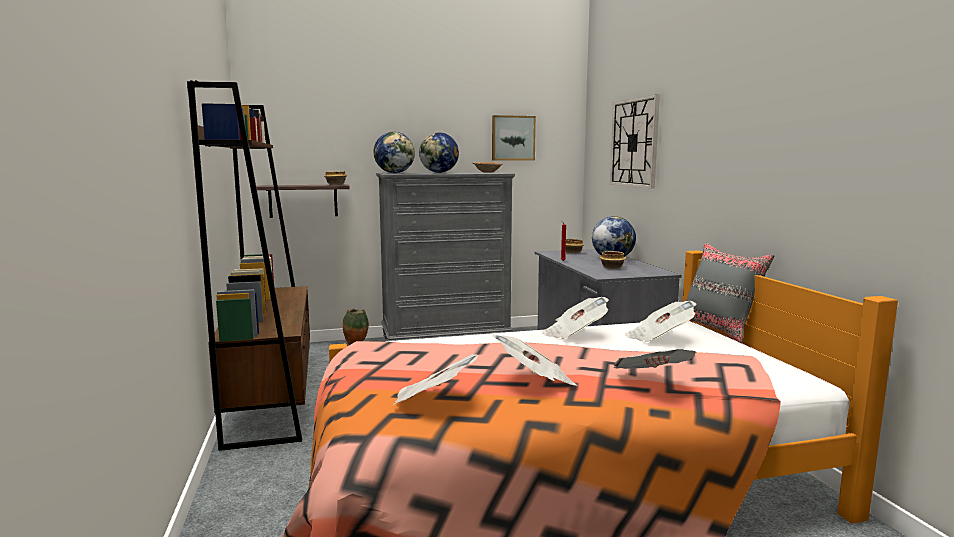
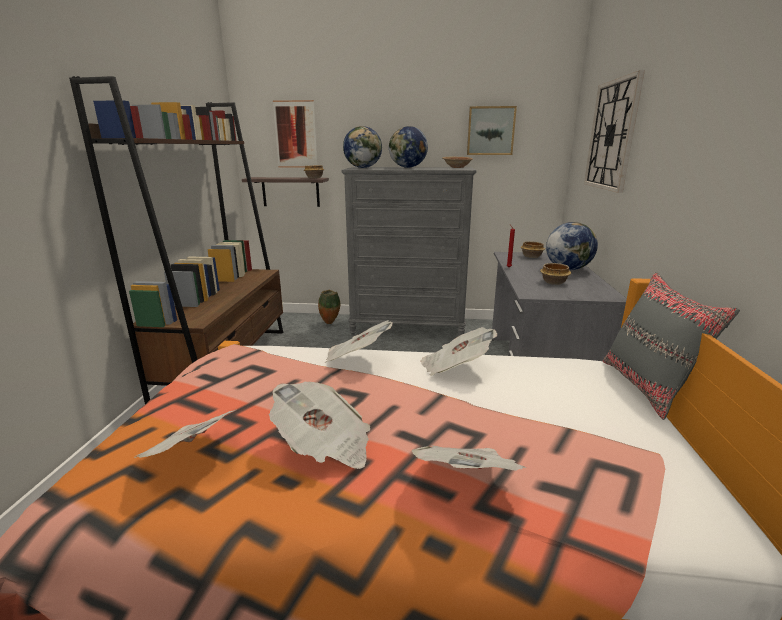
camera: 20 degrees right, 10 degrees up
newspaper [625,301,697,342] -> newspaper moved to [325,320,393,363]
none -> picture [273,100,317,168]

